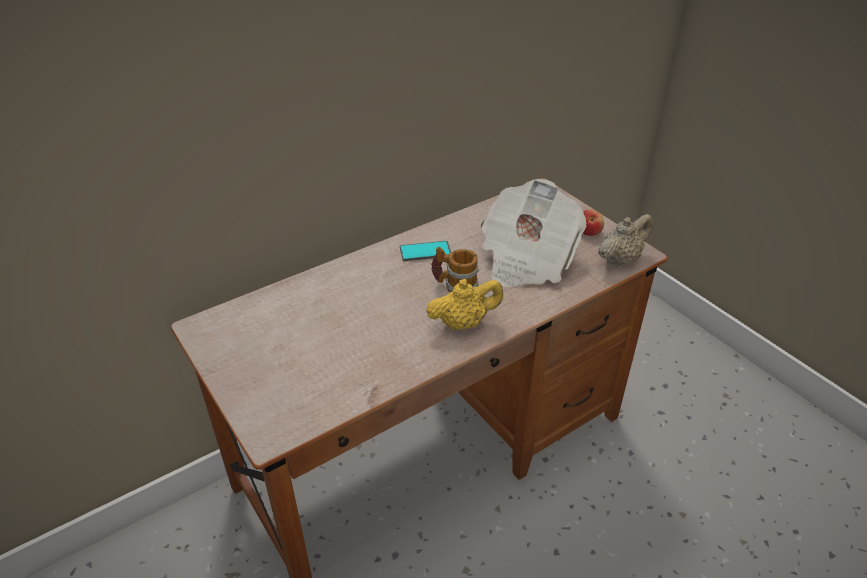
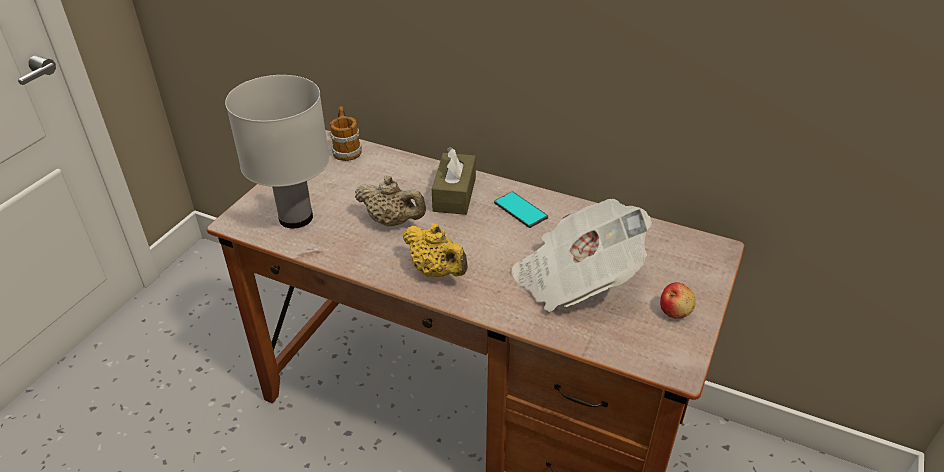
camera: 60 degrees right, 0 degrees up
mug [431,247,479,292] -> mug moved to [330,106,362,161]
beige teapot [598,214,653,266] -> beige teapot moved to [355,176,426,226]
none -> white table lamp [225,75,329,228]
none -> brown tissue box [432,147,476,215]

